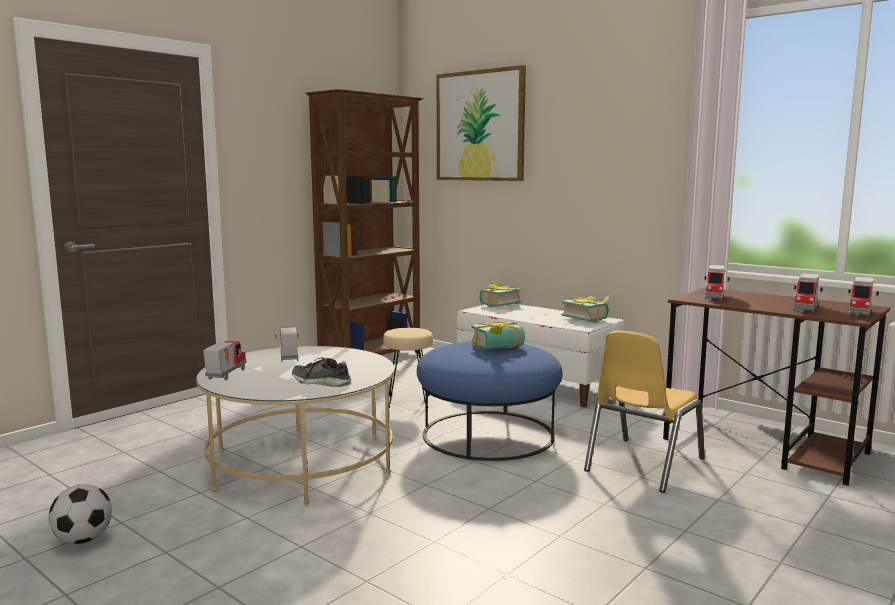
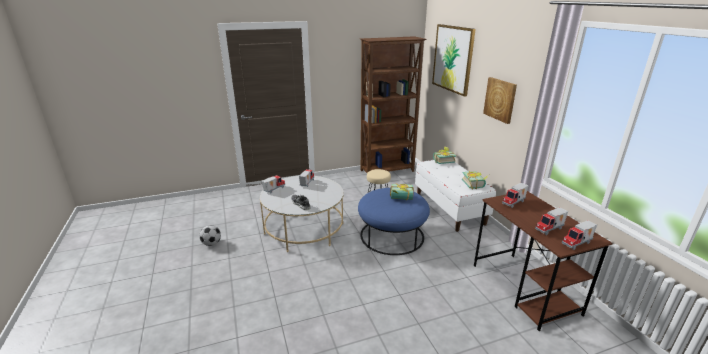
camera: 30 degrees right, 15 degrees up
yellow chair [584,331,705,493] -> none
none -> picture [483,77,517,124]

